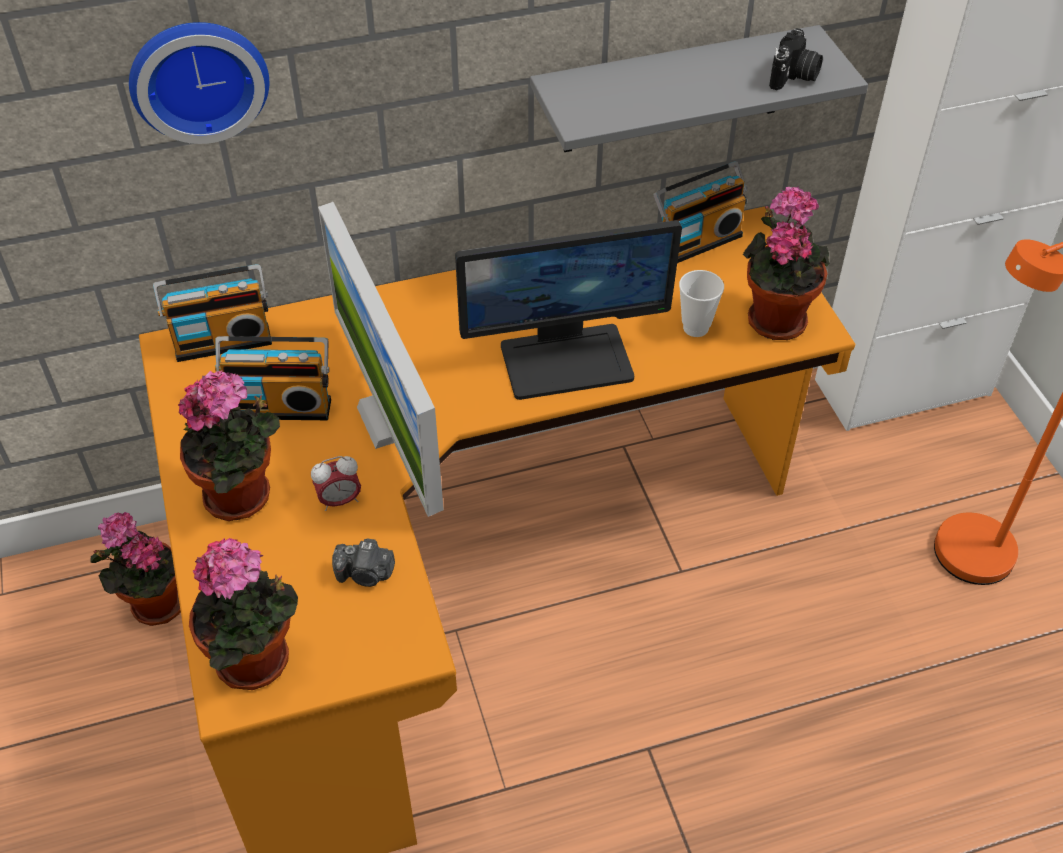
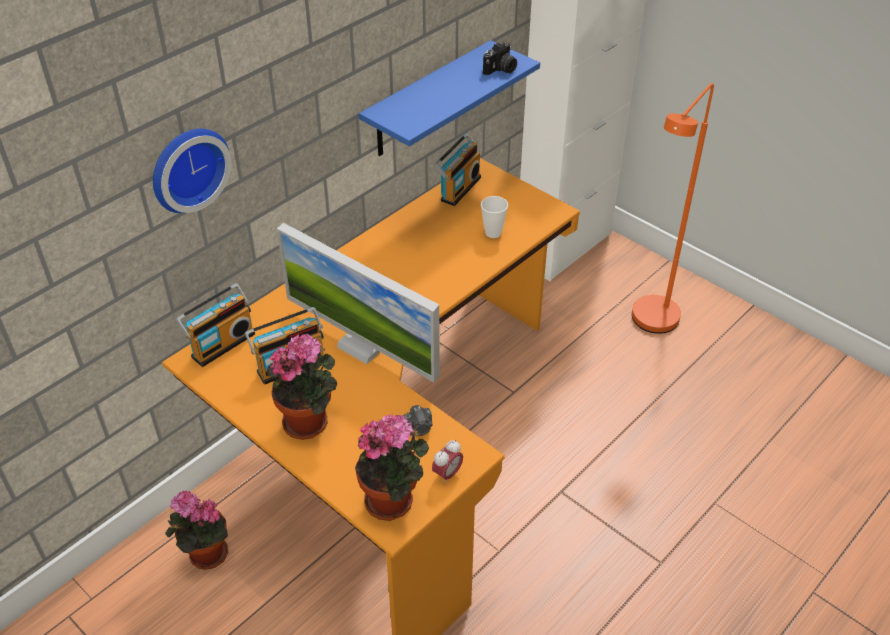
camera: 30 degrees left, 5 degrees down
alarm clock [311,456,361,511] -> alarm clock moved to [432,440,463,484]
monitor [455,220,682,400] -> none
grey shelf [530,25,868,152] -> blue shelf [359,40,540,156]
potted plant [743,186,830,340] -> none
camera [769,28,823,90] -> camera turned 45 degrees clockwise [483,42,517,75]

